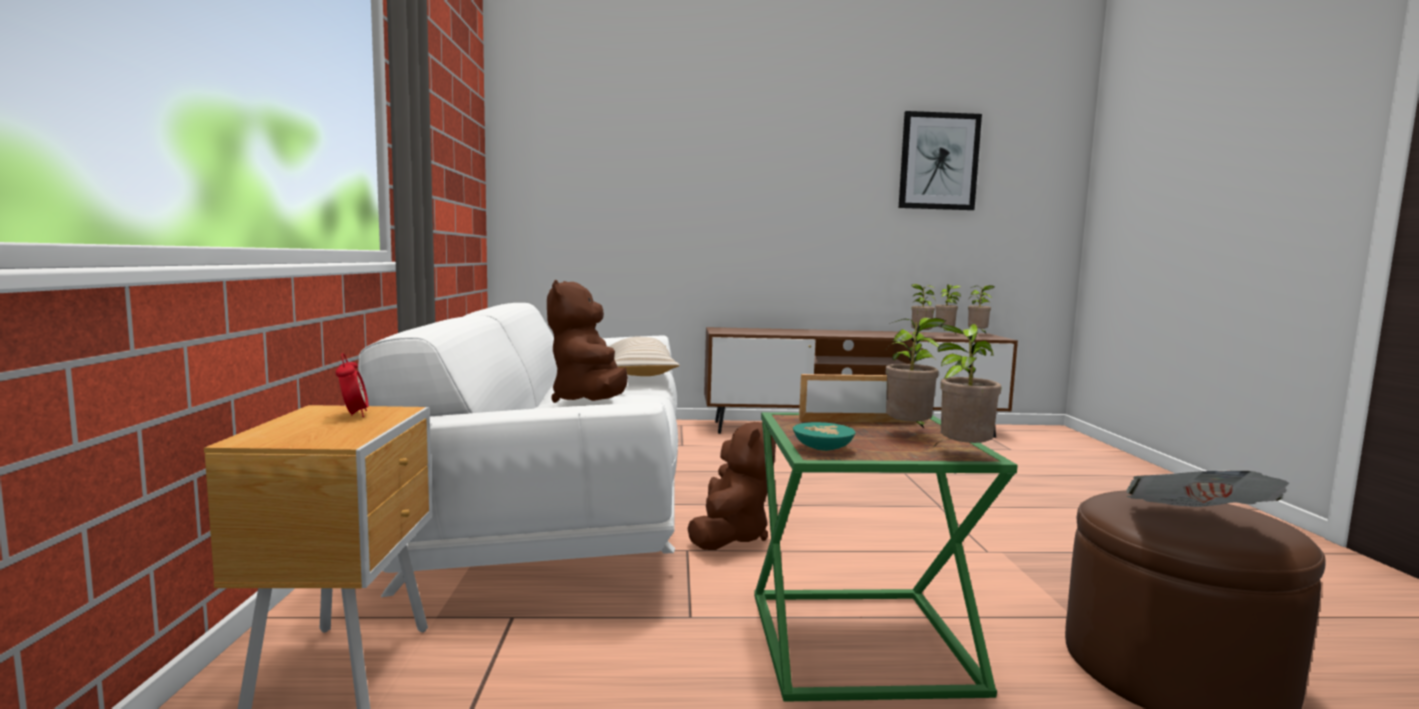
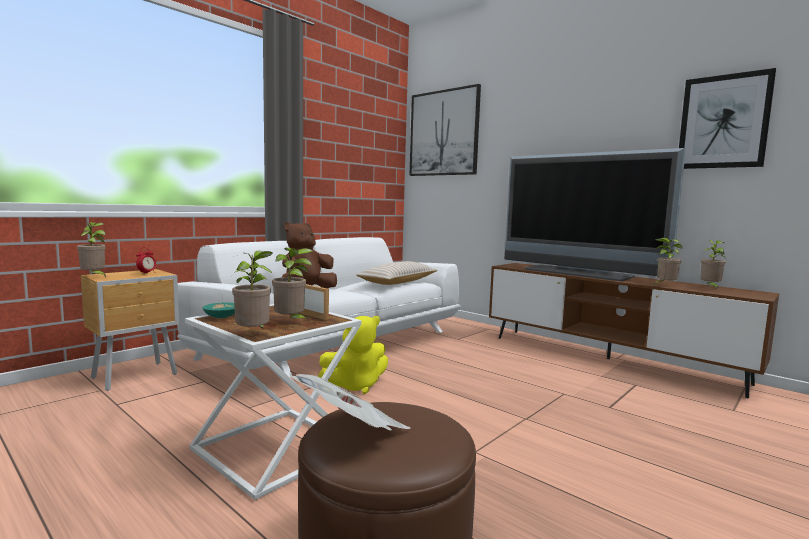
camera: 45 degrees right, 0 degrees up
brown plush toy [687,422,776,550] -> yellow plush toy [318,316,388,394]
green side table [754,412,1018,702] -> white side table [185,304,362,500]
potted plant [968,285,995,333] -> potted plant moved to [77,222,106,277]
none -> picture [409,84,481,176]
none -> television [504,148,686,281]

